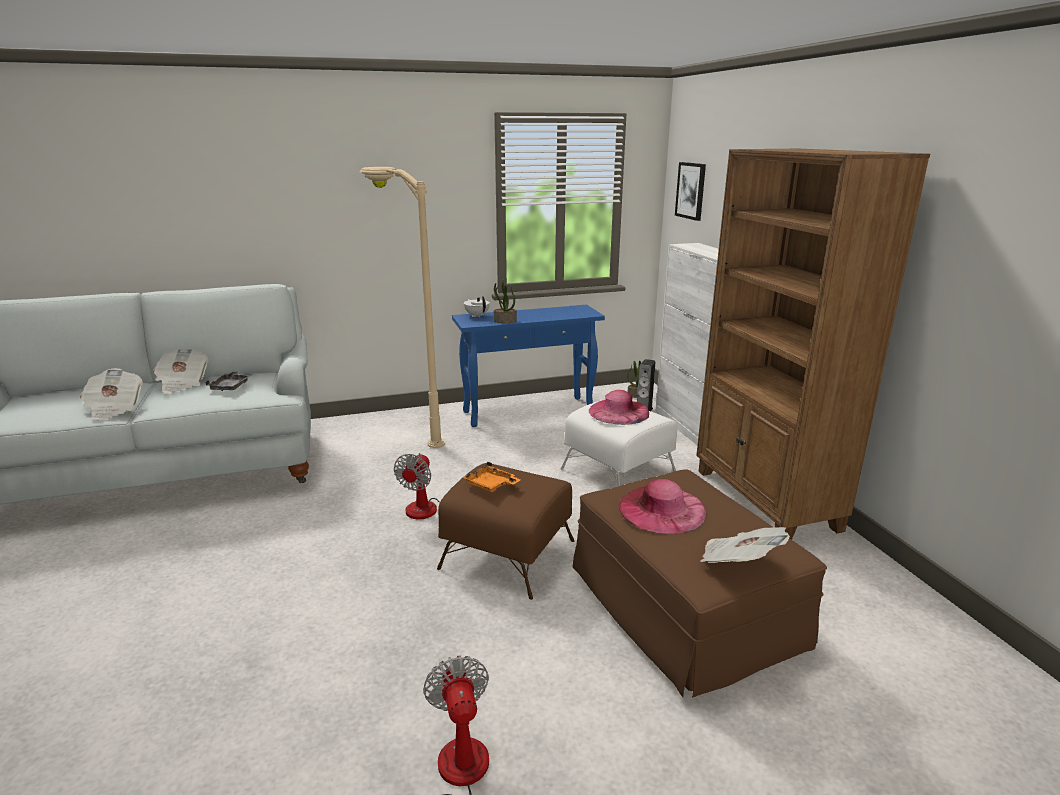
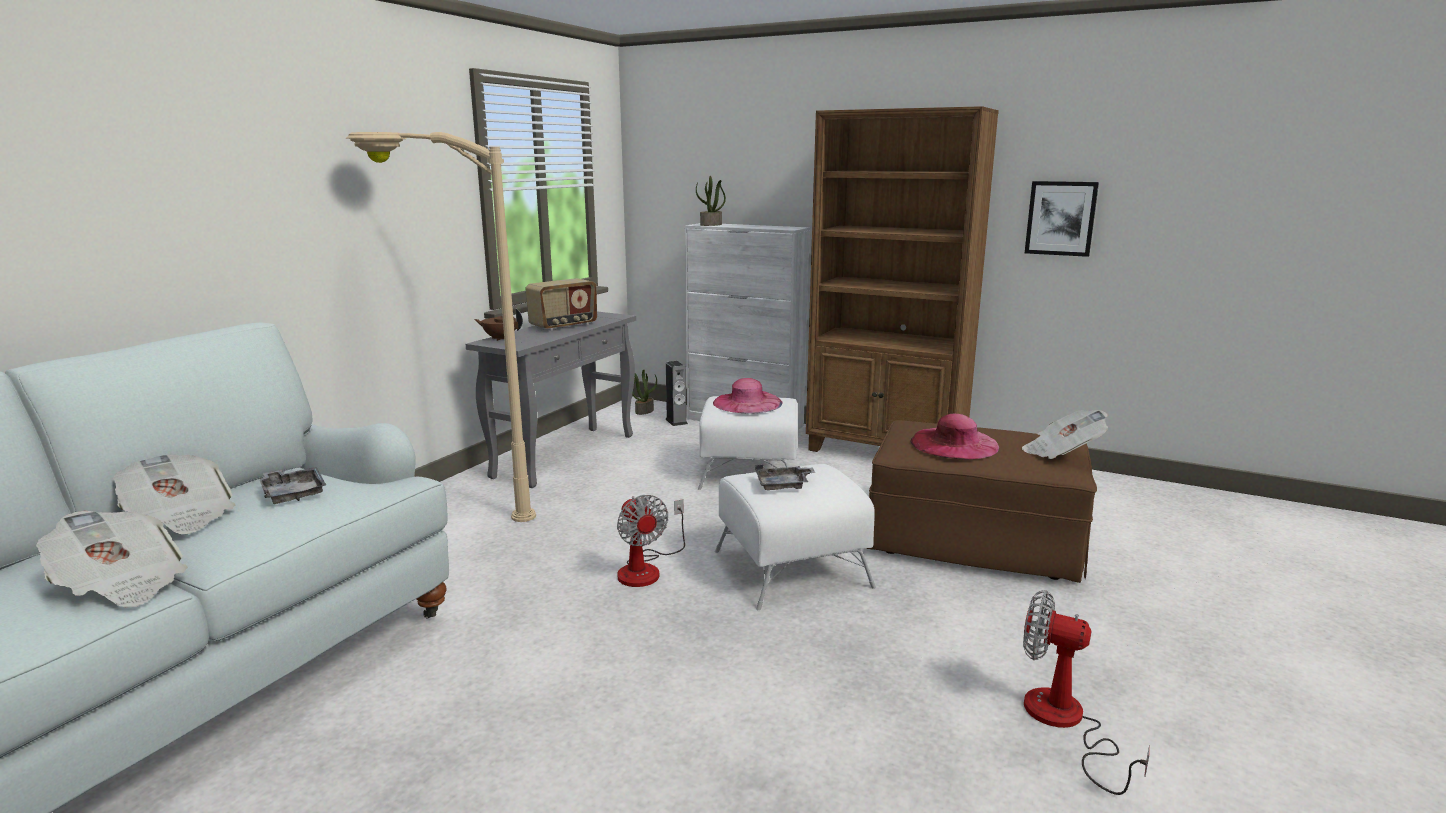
camera: 45 degrees left, 5 degrees down
brown ottoman [437,463,574,600] -> white ottoman [715,464,876,610]
blue console table [452,305,605,427] -> grey console table [465,312,636,488]
orange tray [462,461,520,492] -> grey tray [755,464,815,490]
white teapot [464,296,490,317] -> brown teapot [474,309,523,341]
potted plant [494,279,517,323] -> potted plant moved to [696,176,726,226]
picture [675,162,706,221] -> picture moved to [1025,181,1099,257]
none -> radio [526,278,597,331]

